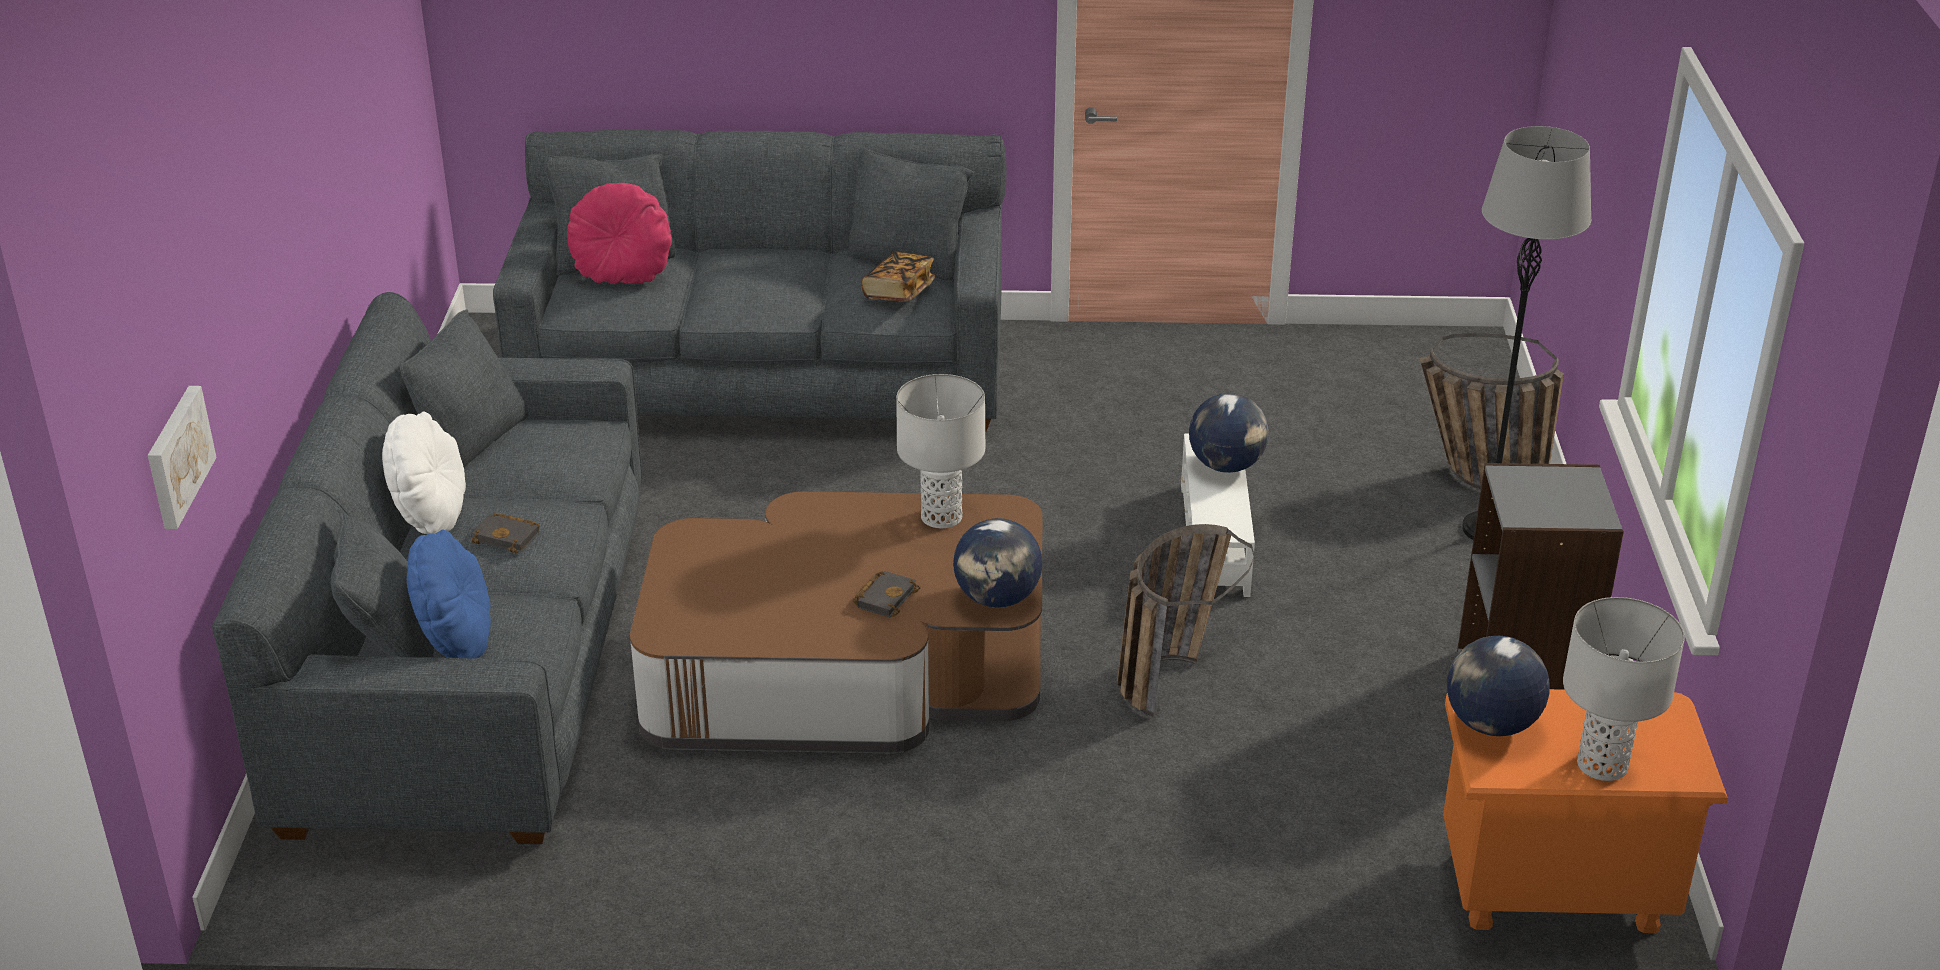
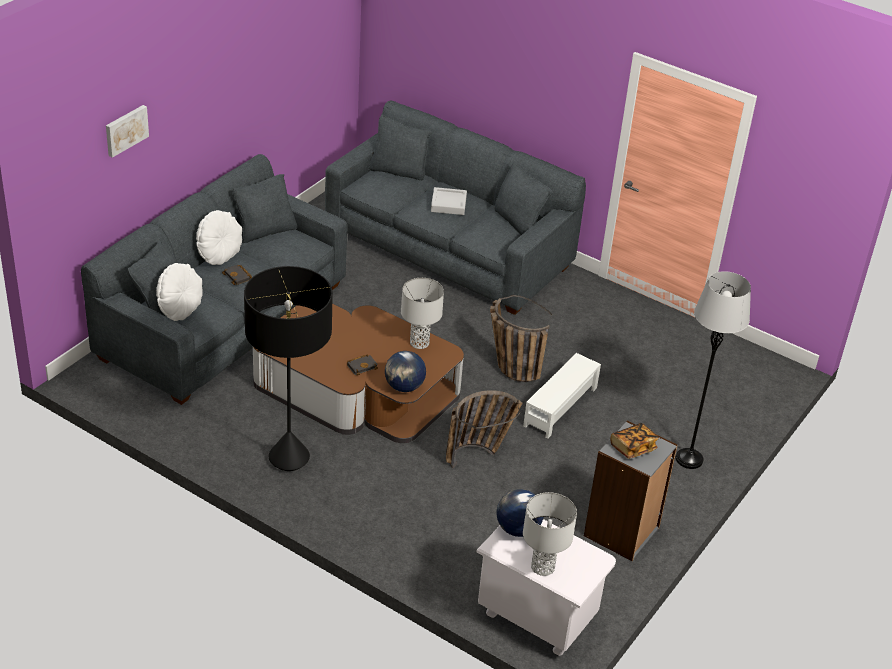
camera: 30 degrees right, 5 degrees up
picture [148,386,217,529] -> picture moved to [106,105,149,158]
blue pillow [407,530,491,659] -> white pillow [156,263,203,321]
pink pillow [567,183,672,284] -> none
book [862,252,935,302] -> book moved to [611,423,659,459]
globe [1189,393,1269,473] -> none
basket [1420,333,1564,489] -> basket moved to [490,295,552,382]
orange nightstand [1443,689,1728,933] -> white nightstand [477,519,616,656]
none -> black floor lamp [244,266,333,471]
none -> grey tray [431,187,467,215]

